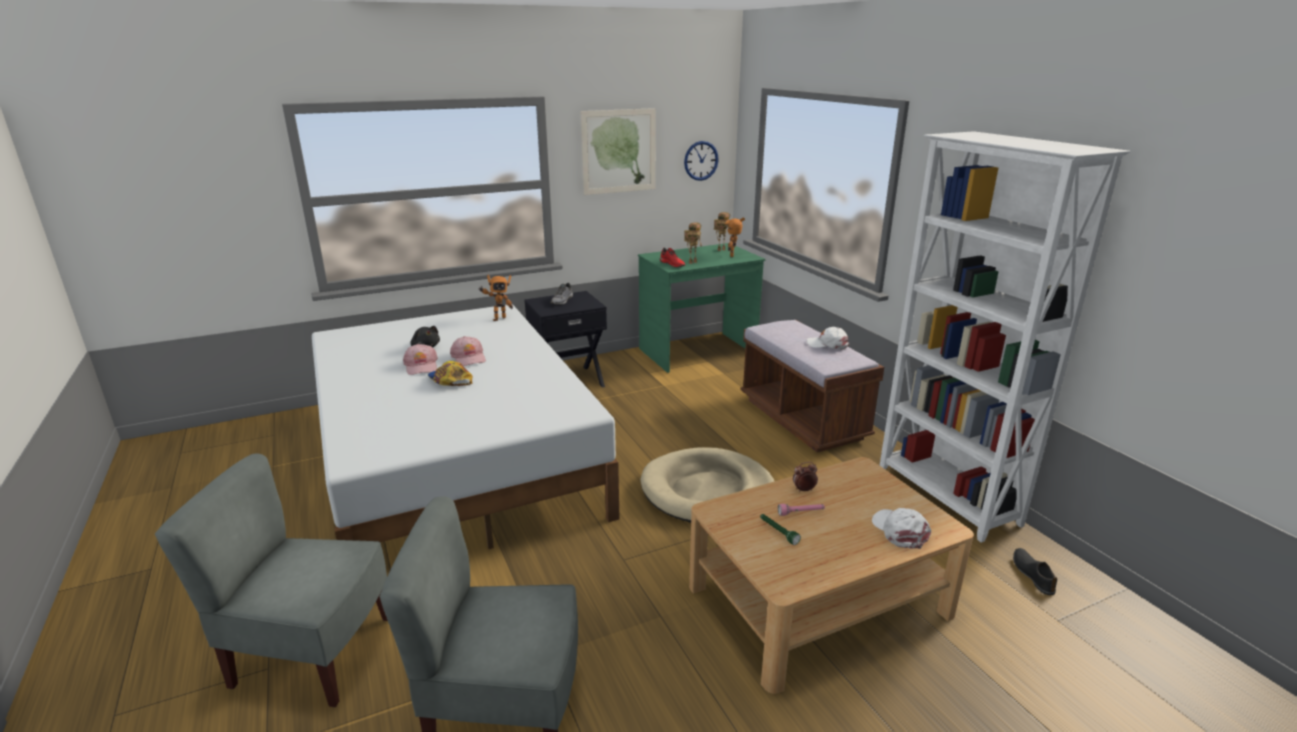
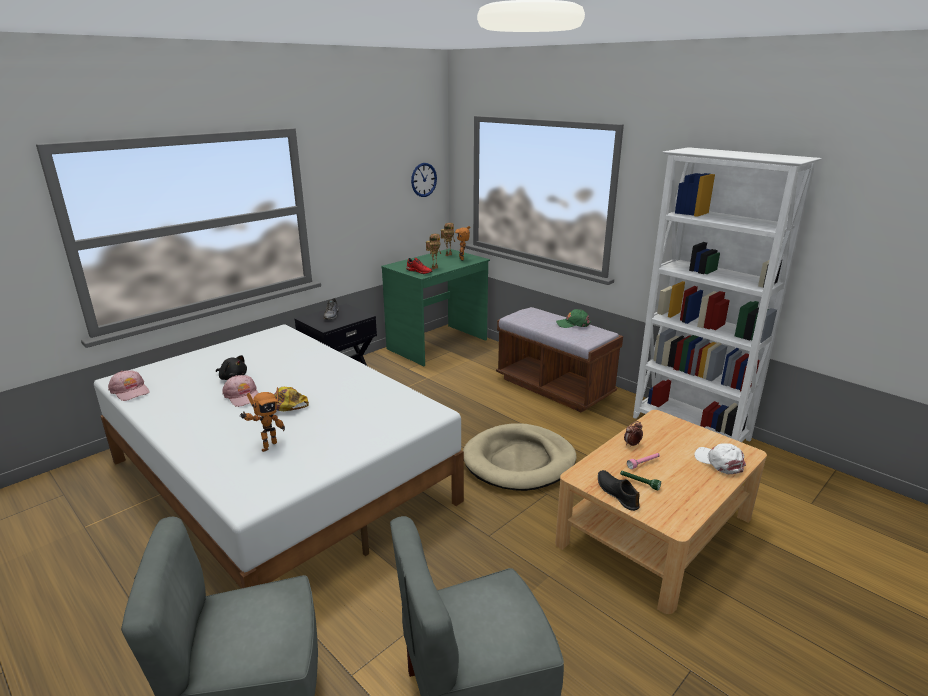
camera: 20 degrees left, 0 degrees up
pink cap [450,336,486,366] -> pink cap moved to [108,370,150,401]
toy robot [479,274,513,321] -> toy robot moved to [240,387,285,452]
picture [580,108,656,195] -> none
white cap [807,327,849,350] -> green cap [556,309,591,328]
black shoe [1013,548,1057,595] -> black shoe moved to [598,470,640,511]

